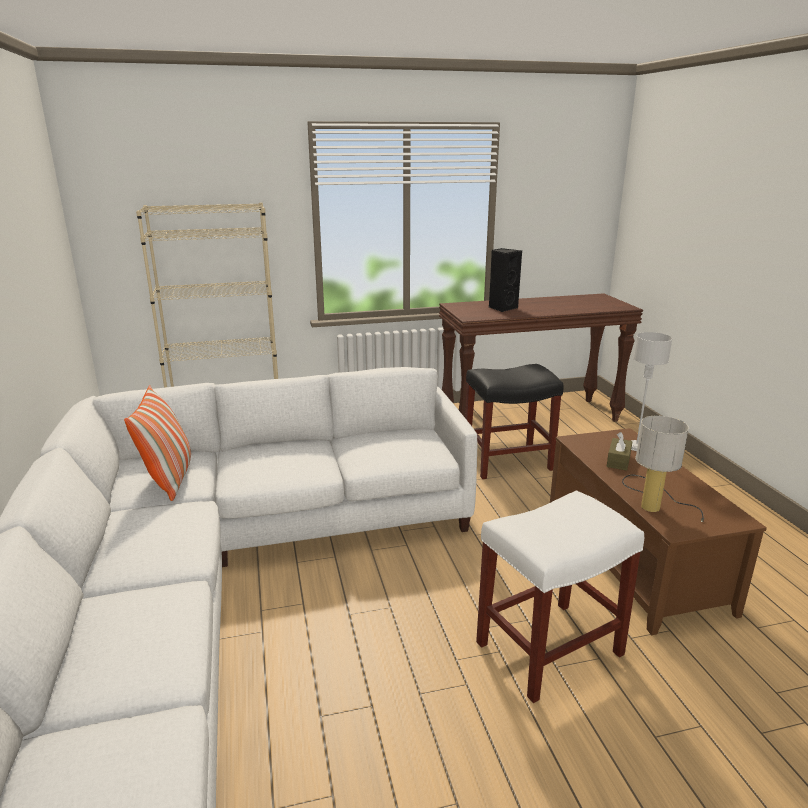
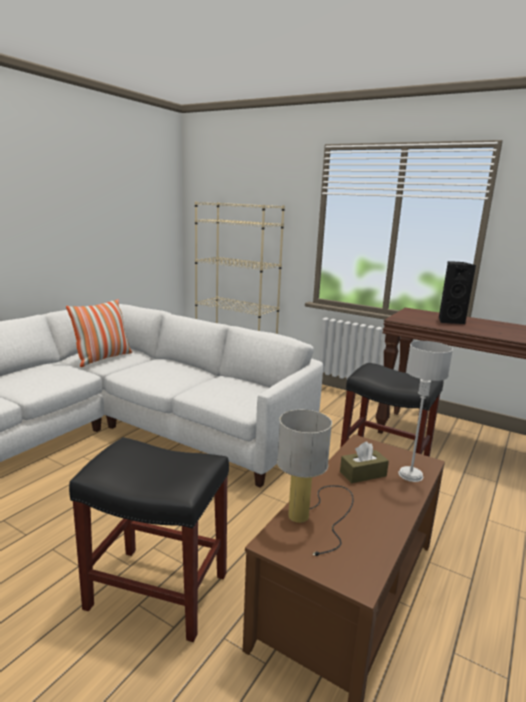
camera: 45 degrees right, 5 degrees down
white stool [476,490,644,703] -> black stool [69,437,229,642]

